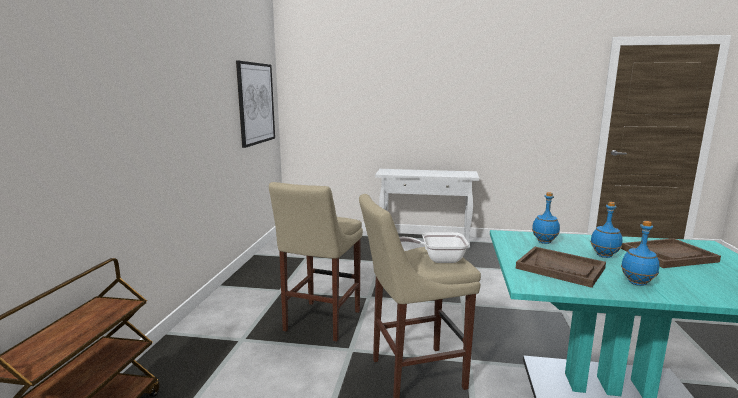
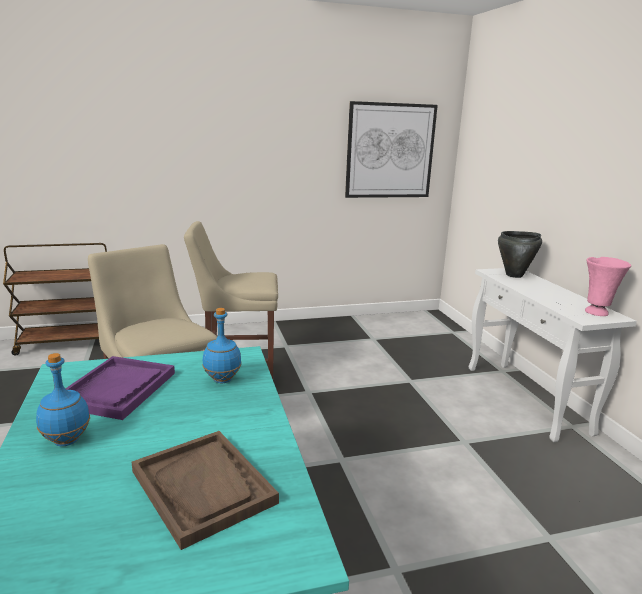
camera: 65 degrees right, 5 degrees up
frying pan [399,232,469,263] -> none
brown tray [516,247,606,288] -> purple tray [65,356,175,420]
blue bottle [590,202,622,258] -> none
none -> black cooking pot [498,231,542,278]
none -> pink vase [585,257,631,316]

